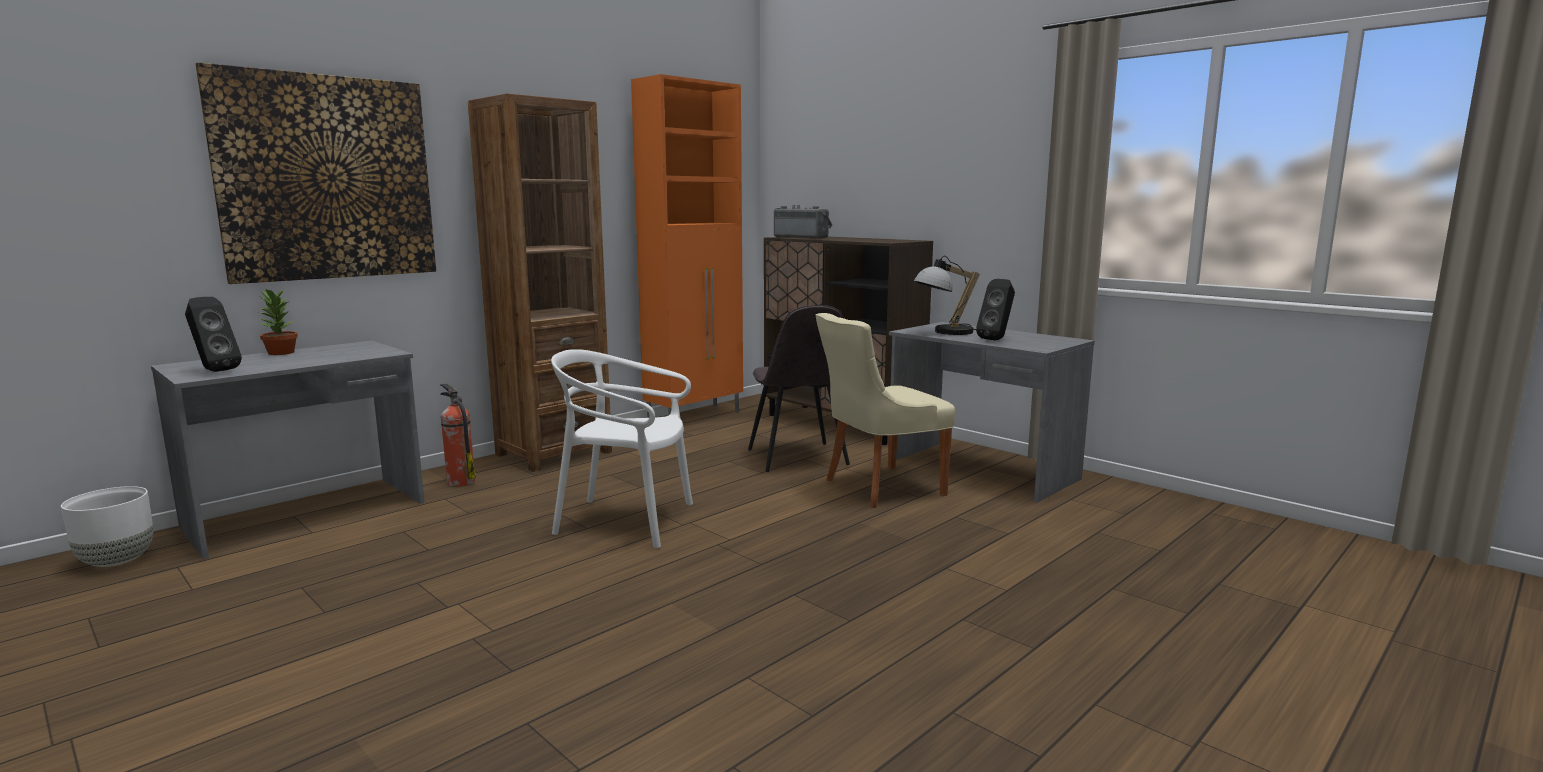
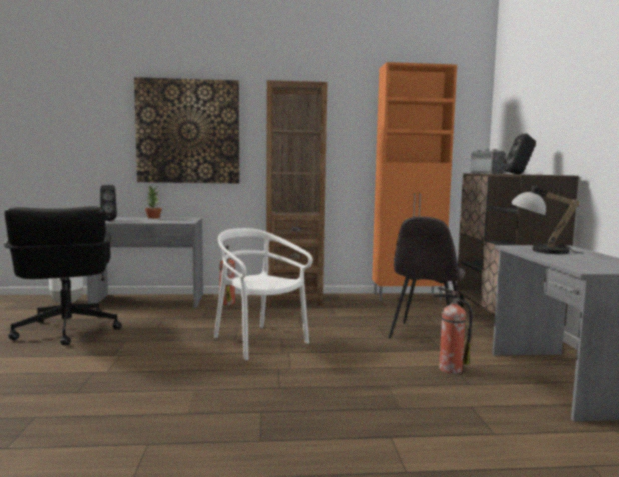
camera: 40 degrees right, 5 degrees down
beige chair [815,313,956,508] -> fire extinguisher [433,287,473,374]
black speaker [976,279,1015,340] -> black speaker moved to [504,133,536,174]
none -> black office chair [4,206,122,346]

